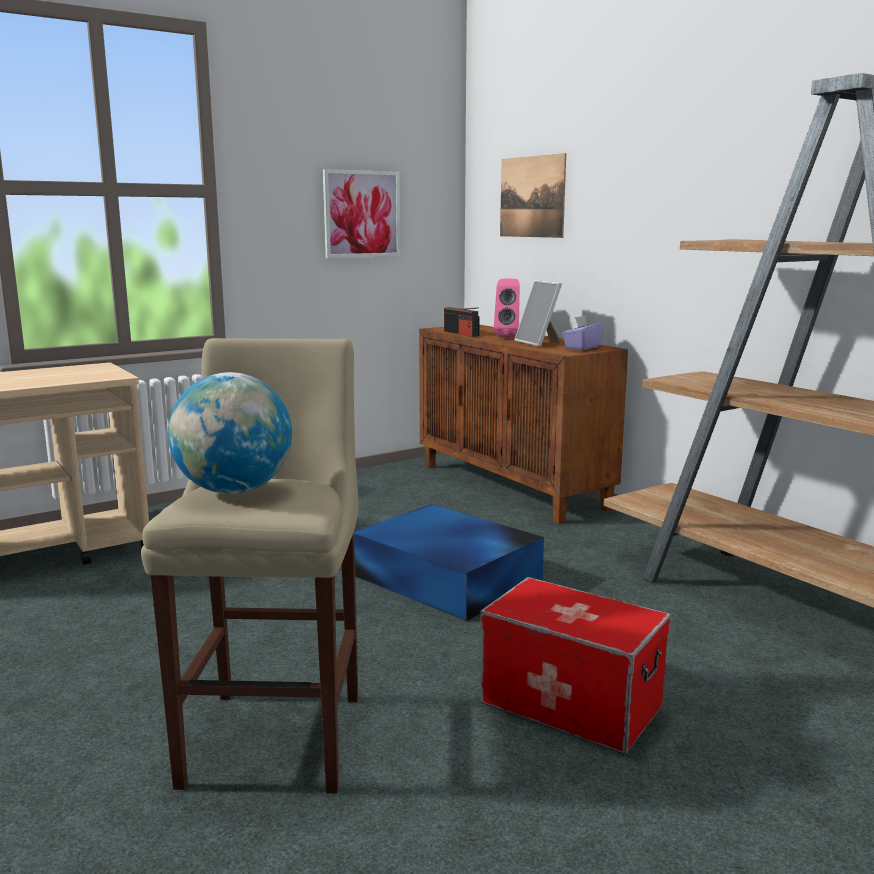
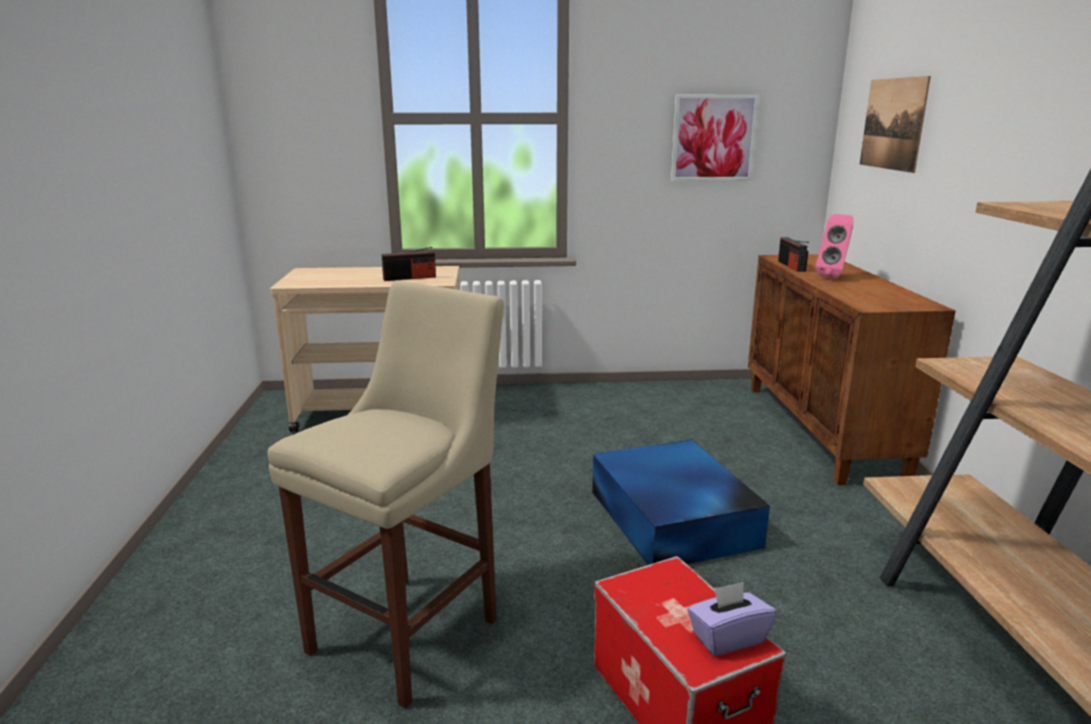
camera: 30 degrees right, 5 degrees up
globe [168,372,292,494] -> none
picture frame [515,280,562,347] -> none
purple tissue box [562,316,604,350] -> purple tissue box moved to [688,582,776,656]
none -> radio [382,247,436,281]

